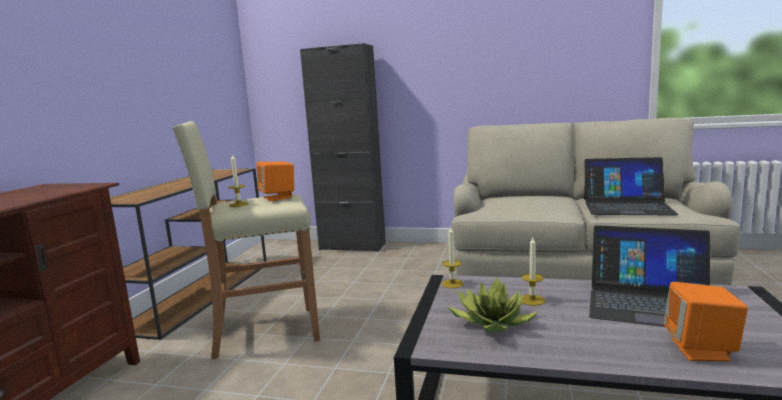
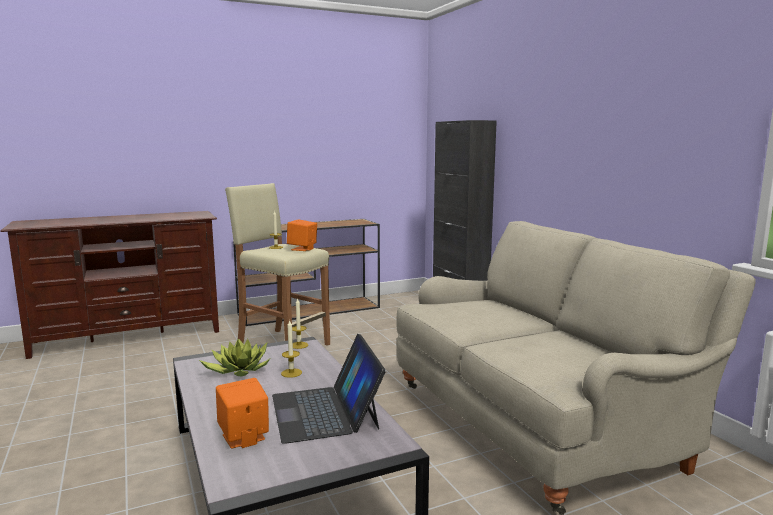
camera: 50 degrees right, 0 degrees up
laptop [584,157,679,216] -> none

